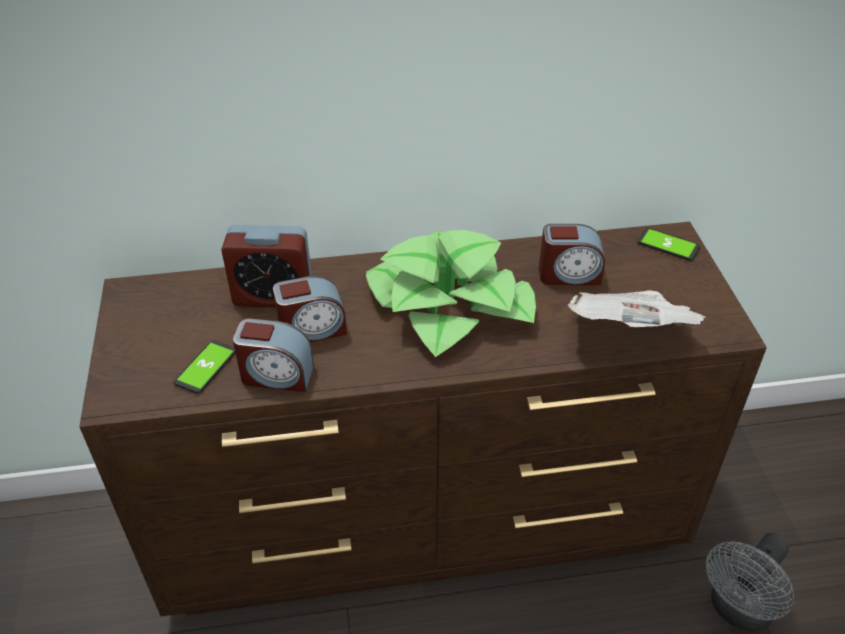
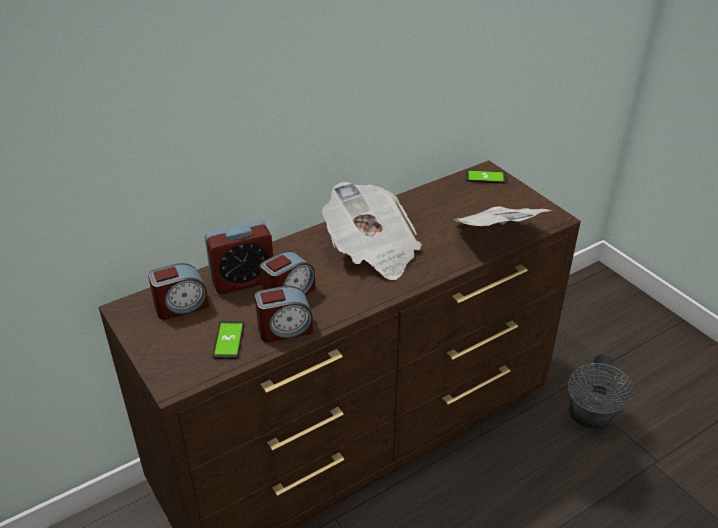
camera: 25 degrees left, 5 degrees down
potted plant [366,230,536,357] -> newspaper [322,182,422,280]
alarm clock [539,224,605,285] -> alarm clock moved to [148,263,209,320]

